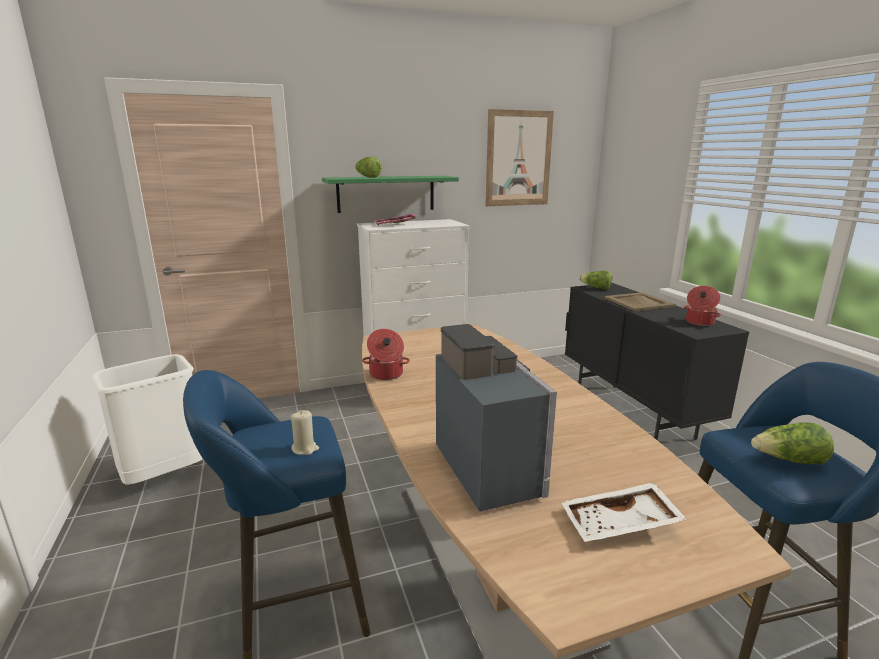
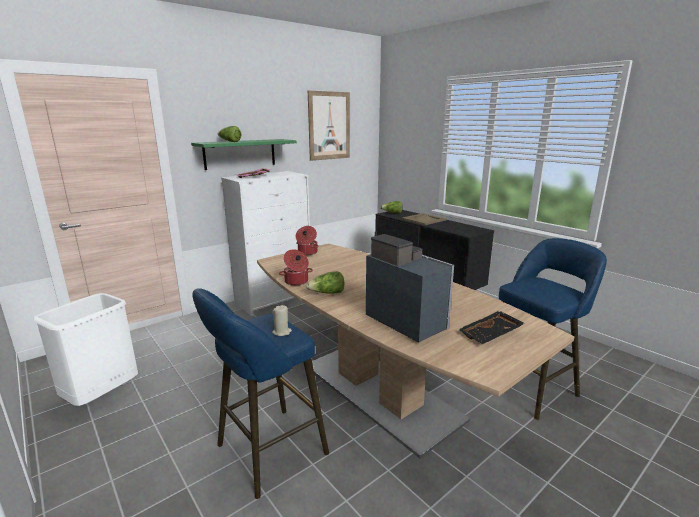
camera: 20 degrees left, 0 degrees up
white tray [561,482,687,542] -> black tray [458,311,525,344]
cooking pot [683,286,721,326] -> cooking pot moved to [296,226,319,255]
lettuce [751,422,834,465] -> lettuce moved to [306,271,344,294]

